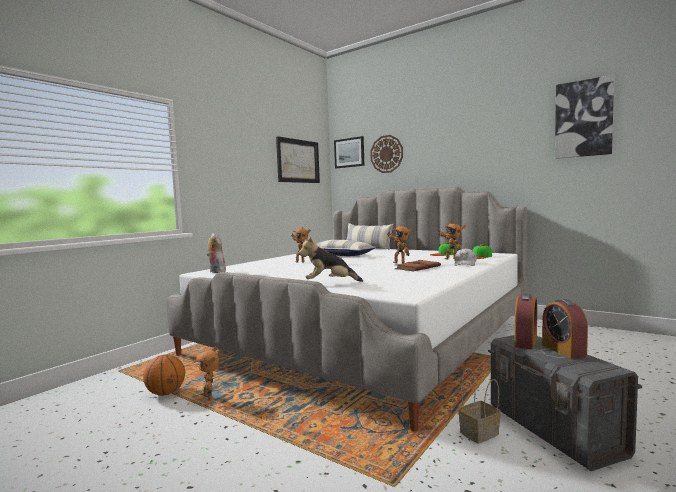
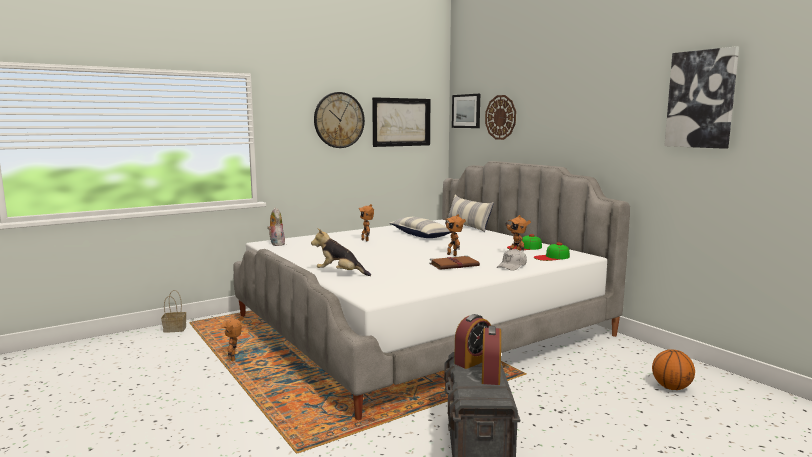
camera: 20 degrees right, 5 degrees up
basketball [143,354,185,396] -> basketball moved to [652,349,695,390]
basket [458,368,501,443] -> basket moved to [161,290,186,333]
none -> wall clock [314,92,365,148]

